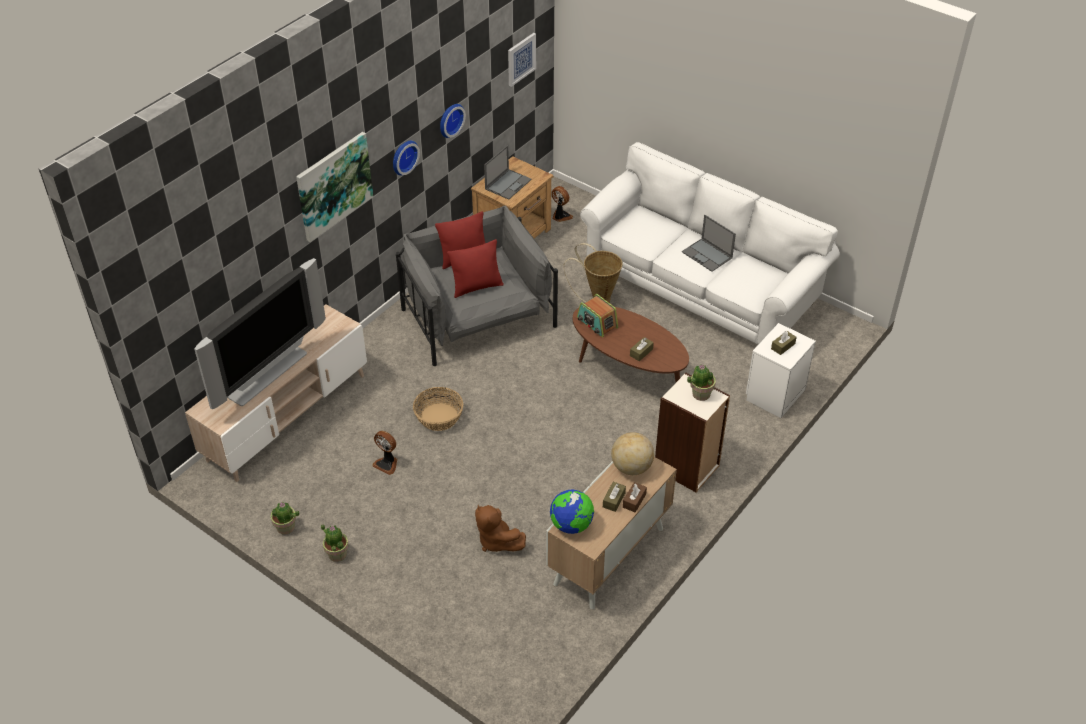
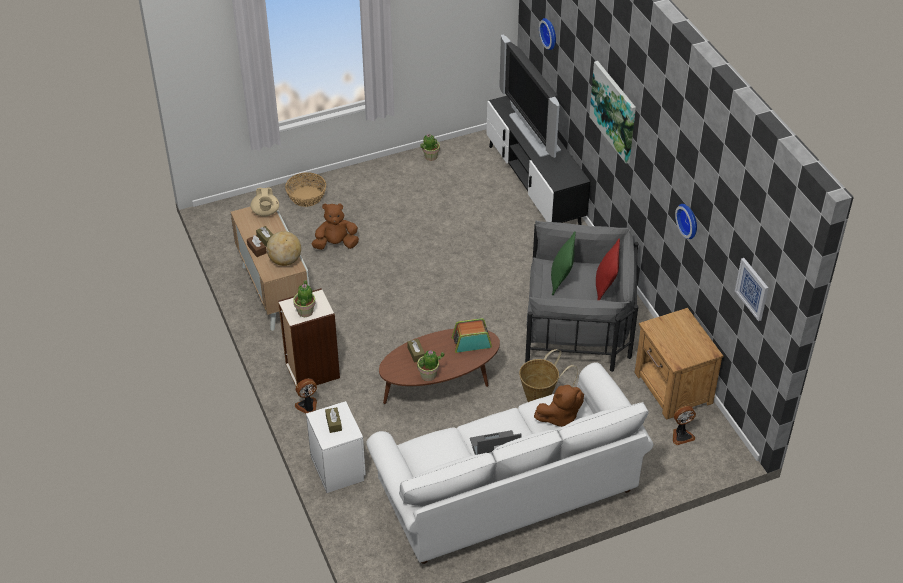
camera: 120 degrees right, 0 degrees up
beige tv stand [185,304,367,482] -> black tv stand [487,96,591,225]
potted plant [321,524,349,562] -> potted plant moved to [417,350,445,381]
fan [372,431,397,475] -> fan moved to [295,378,317,414]
wall clock [393,141,420,176] -> wall clock moved to [539,18,556,50]
basket [413,387,463,431] -> basket moved to [285,172,326,207]
red pillow [447,239,504,298] -> green pillow [551,231,576,295]
laptop [484,145,532,200] -> none
globe [550,489,594,534] -> beige teapot [251,188,279,216]
none -> brown plush toy [534,385,584,427]

